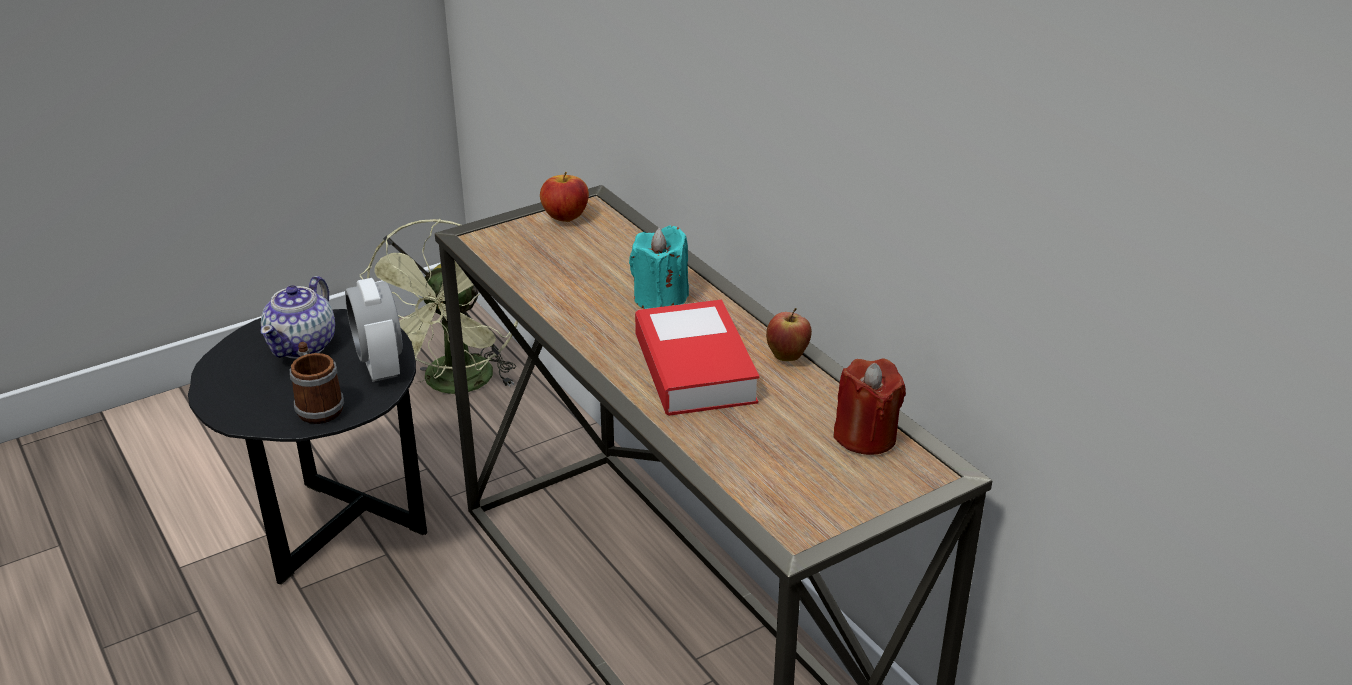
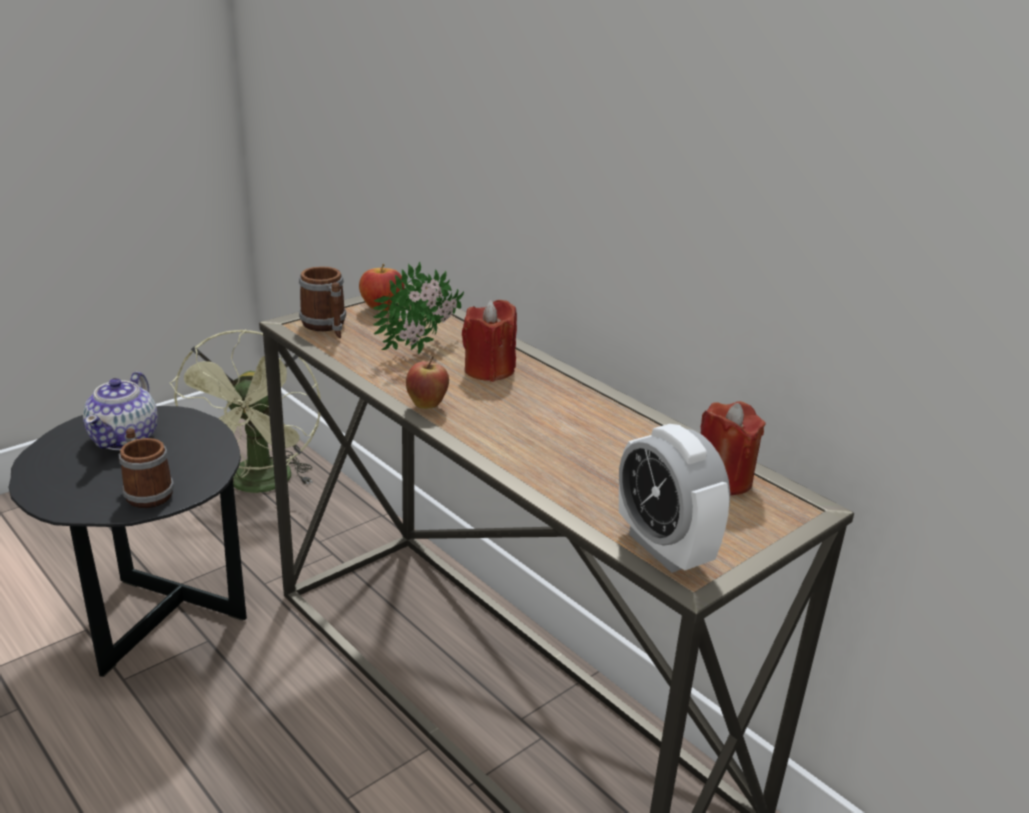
camera: 10 degrees left, 5 degrees down
alarm clock [345,278,403,382] -> alarm clock moved to [619,424,730,573]
turquoise candle [629,226,689,309] -> red candle [462,300,517,382]
book [635,300,759,416] -> none
apple [766,308,812,361] -> apple moved to [406,356,449,409]
none -> mug [299,266,346,338]
none -> potted plant [373,262,464,354]

